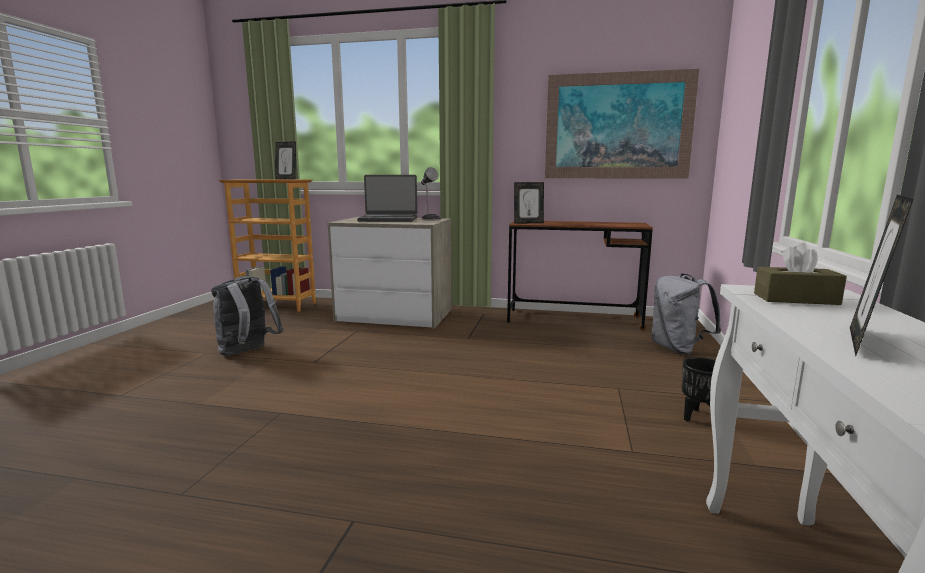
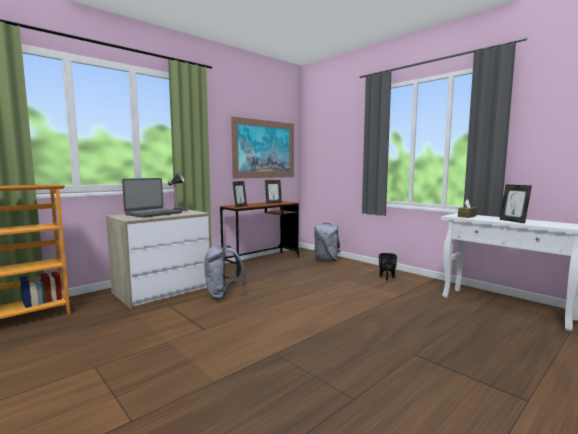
camera: 55 degrees left, 5 degrees down
grey backpack [211,276,284,356] -> grey backpack moved to [204,244,246,299]
picture frame [275,141,296,180] -> picture frame moved to [265,180,282,204]

